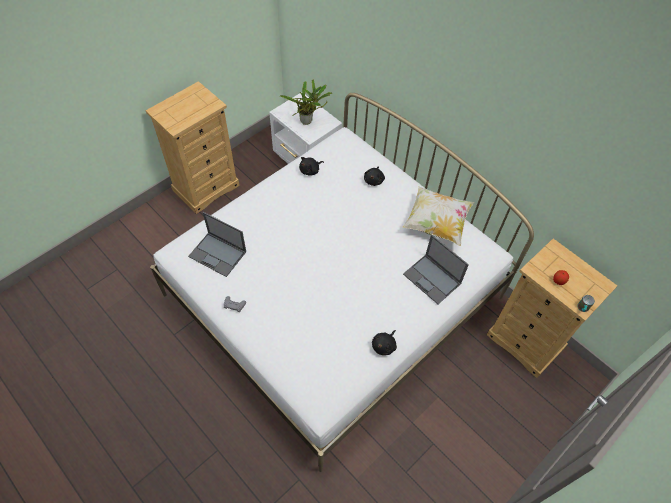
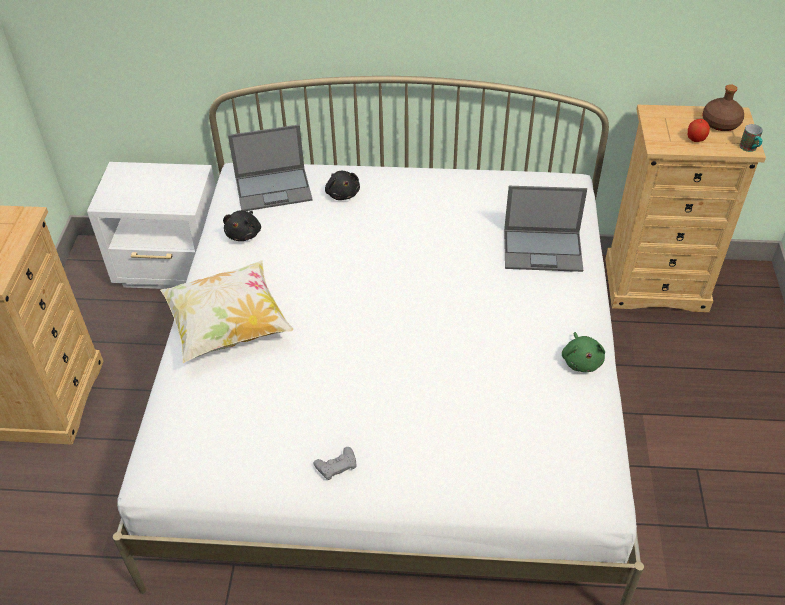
camera: 40 degrees left, 10 degrees down
laptop [188,212,246,277] -> laptop moved to [228,124,313,211]
potted plant [280,80,332,125] -> none
black plush toy [372,330,397,355] -> green plush toy [562,332,605,372]
pillow [402,186,474,246] -> pillow moved to [160,260,293,363]
none -> brown bottle [702,84,744,131]

